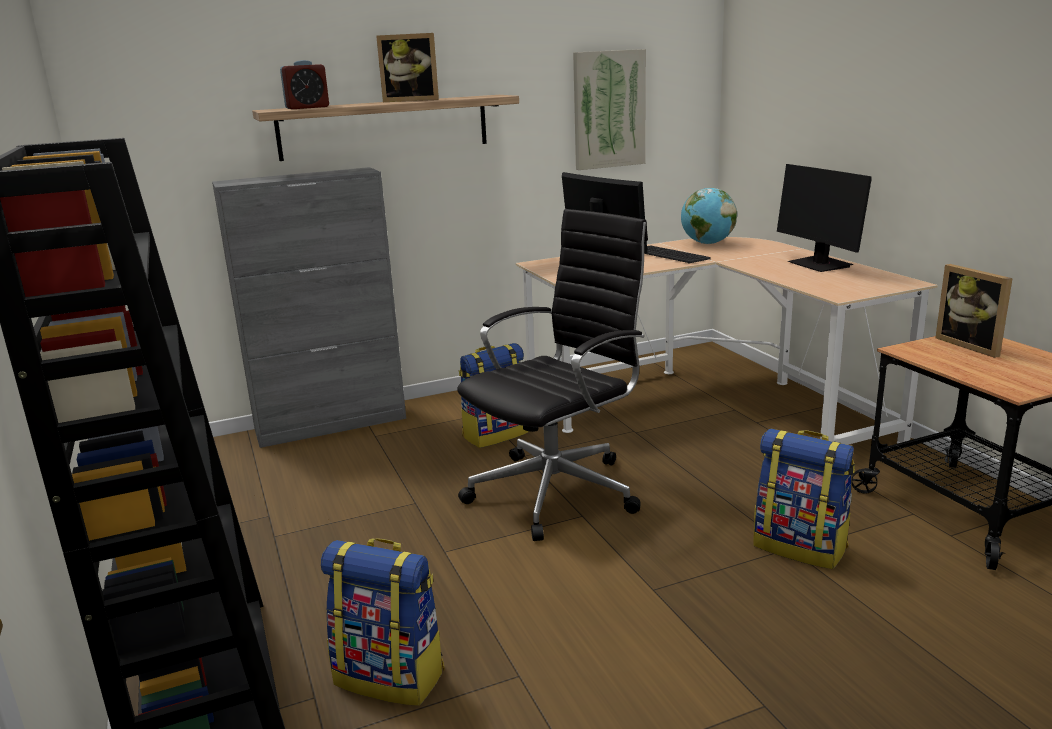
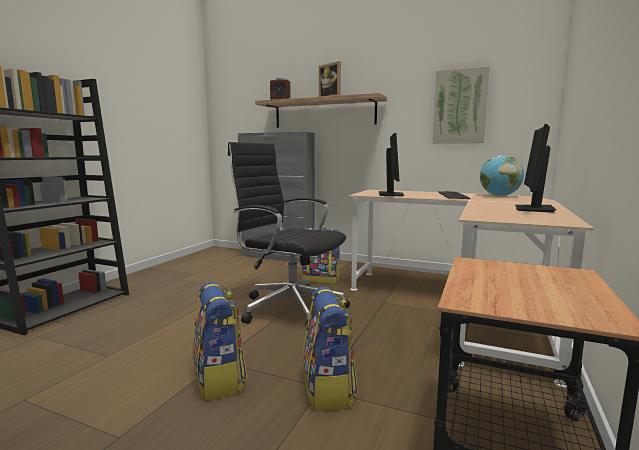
camera: 45 degrees right, 10 degrees down
backpack [321,538,445,706] -> backpack moved to [192,282,247,401]
black office chair [457,209,648,541] -> black office chair turned 150 degrees counterclockwise [228,142,350,327]
picture frame [935,264,1013,358] -> none

